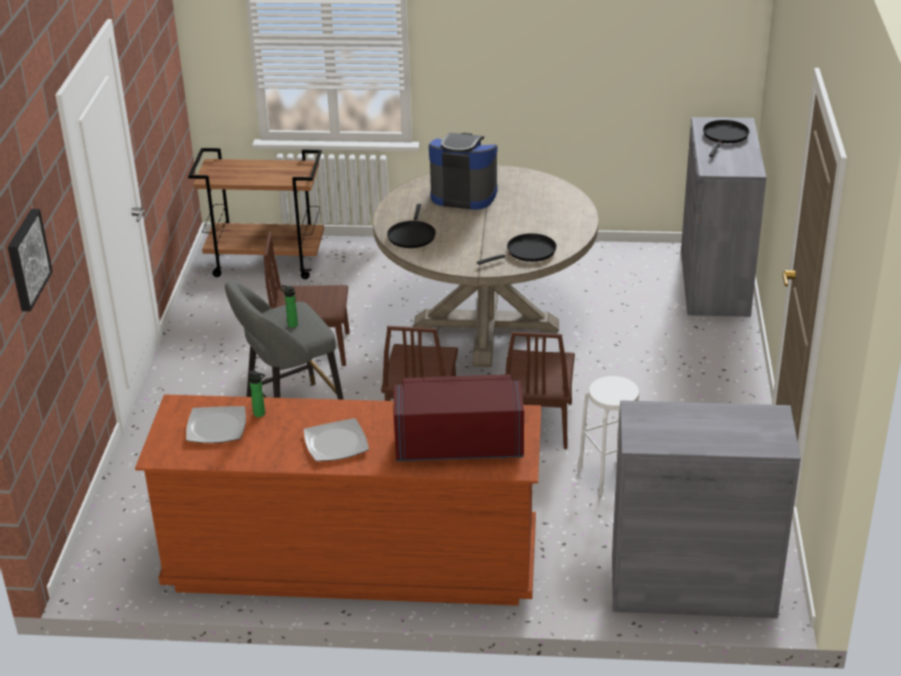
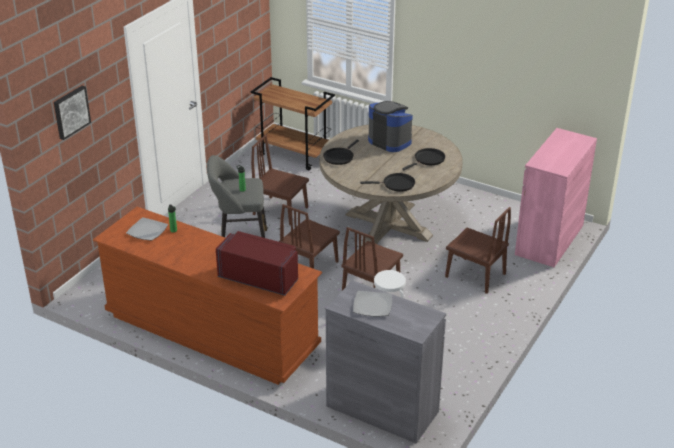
camera: 25 degrees right, 0 degrees up
plate [304,418,369,461] -> plate moved to [353,291,392,317]
grey cabinet [681,117,766,317] -> pink cabinet [515,128,597,267]
black frying pan [703,120,749,157] -> black frying pan moved to [402,148,445,170]
none -> brown chair [445,207,511,294]

